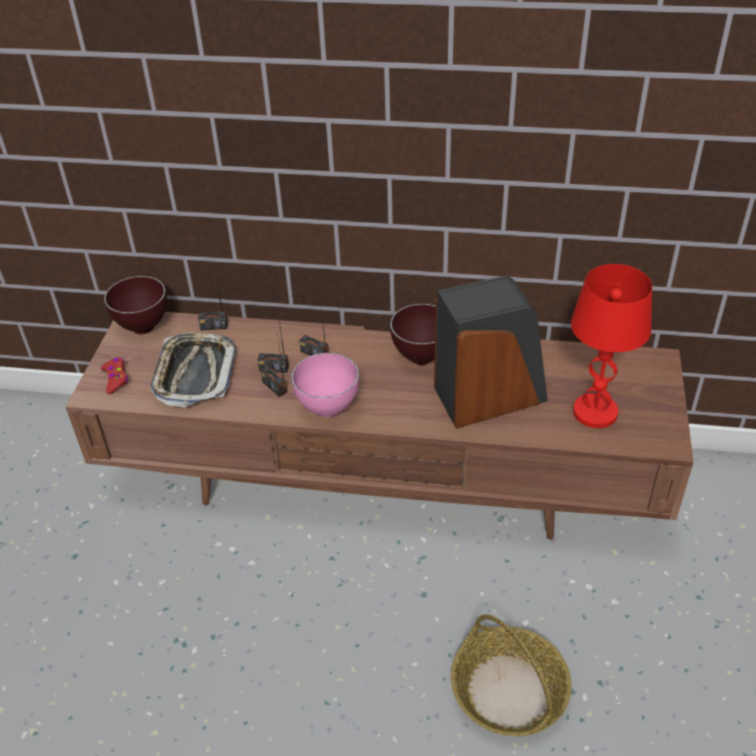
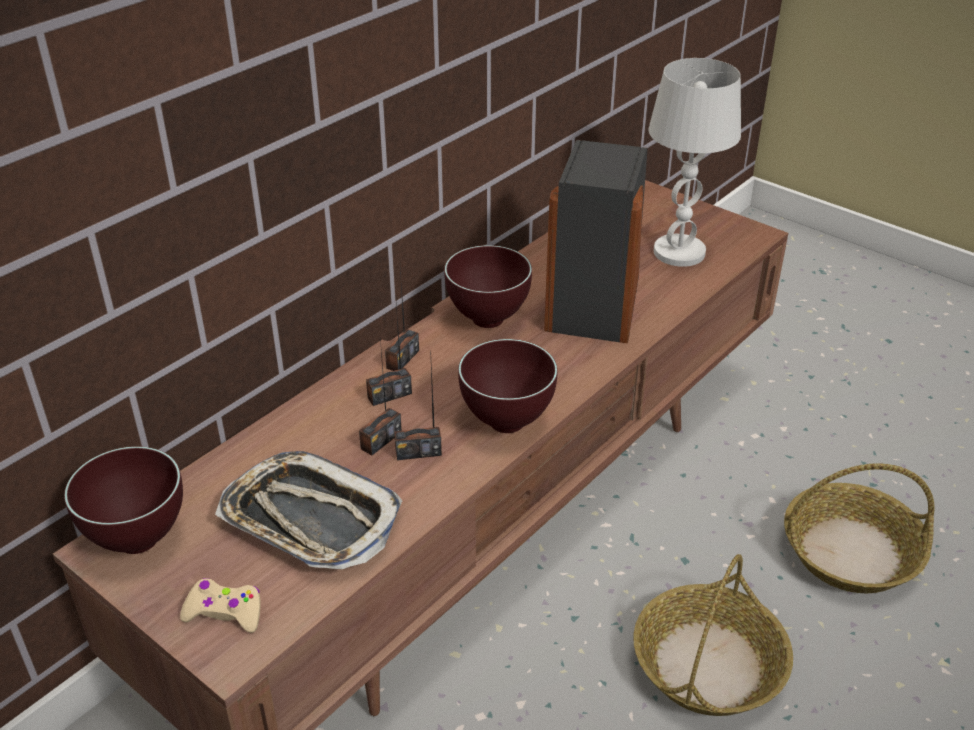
camera: 60 degrees left, 5 degrees down
red game controller [101,357,128,394] -> beige game controller [180,578,261,633]
radio [198,267,228,330] -> radio moved to [385,266,419,371]
pink bowl [291,353,359,417] -> brown bowl [458,339,558,433]
red table lamp [571,264,652,428] -> white table lamp [648,58,741,267]
none -> basket [633,554,793,716]

